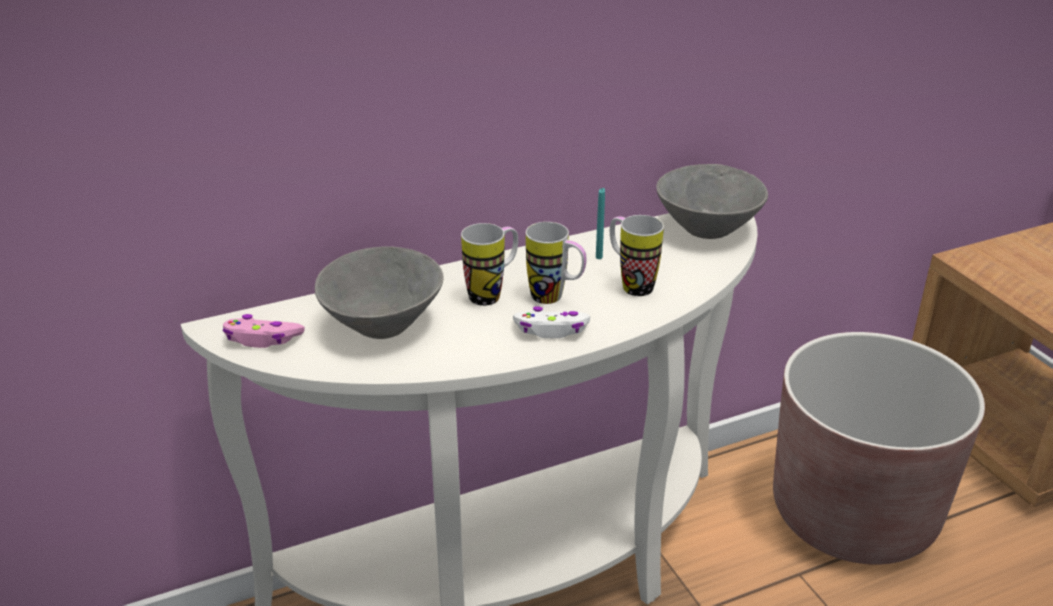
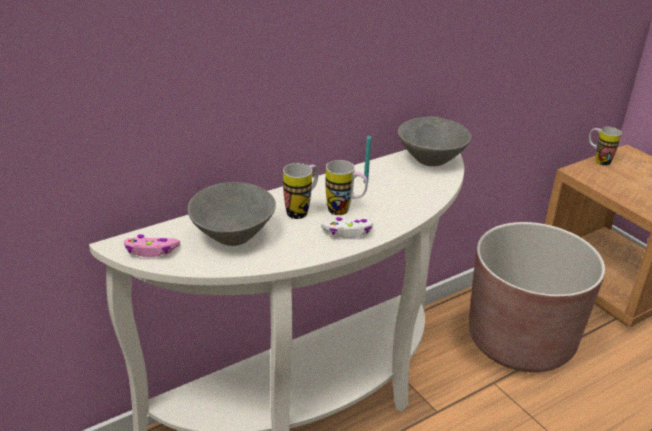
camera: 10 degrees left, 0 degrees up
mug [610,215,664,296] -> mug moved to [589,127,622,166]

